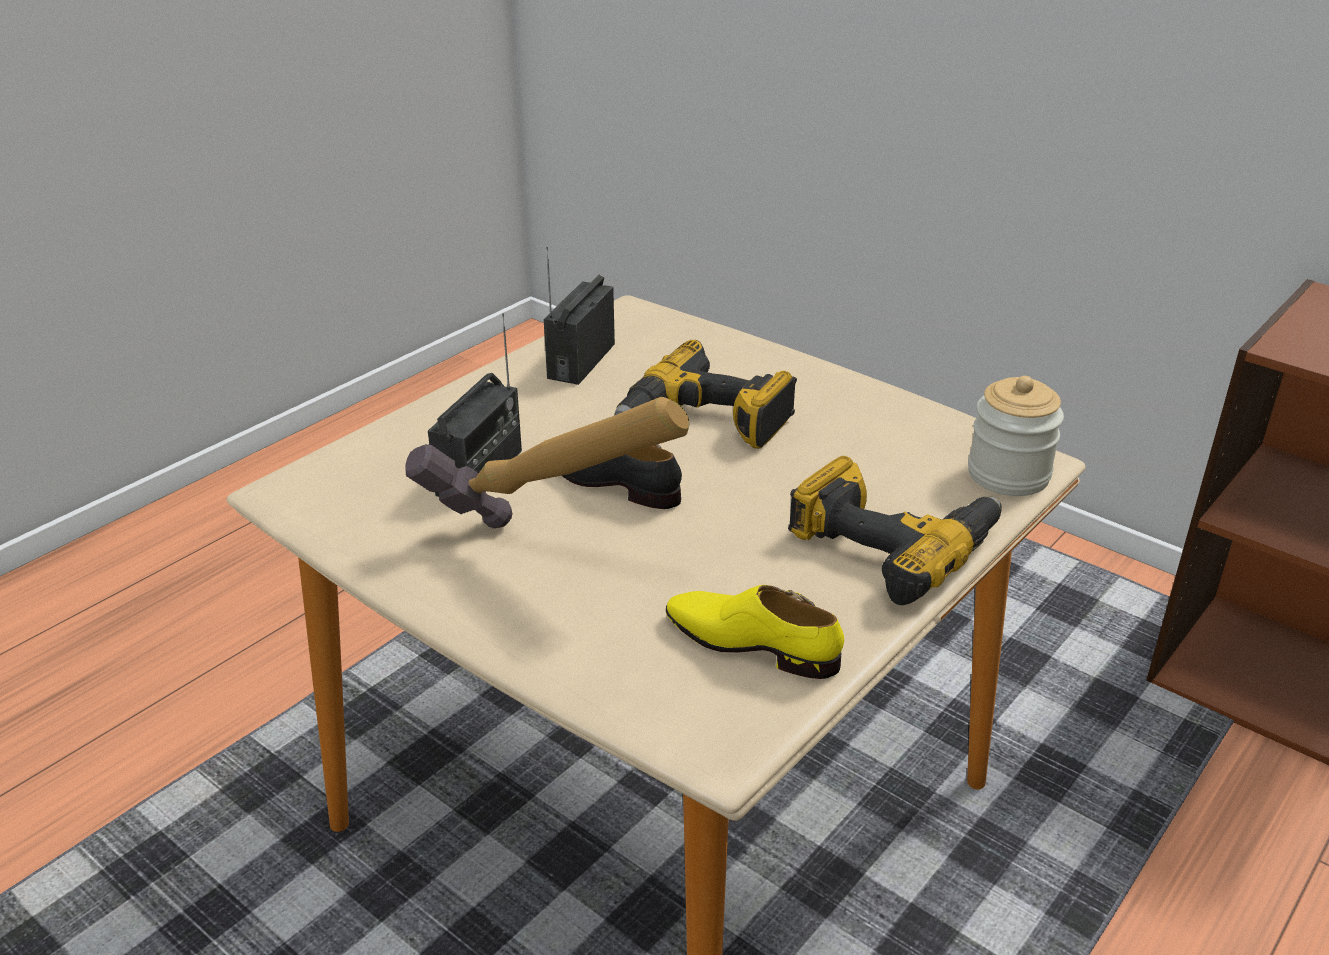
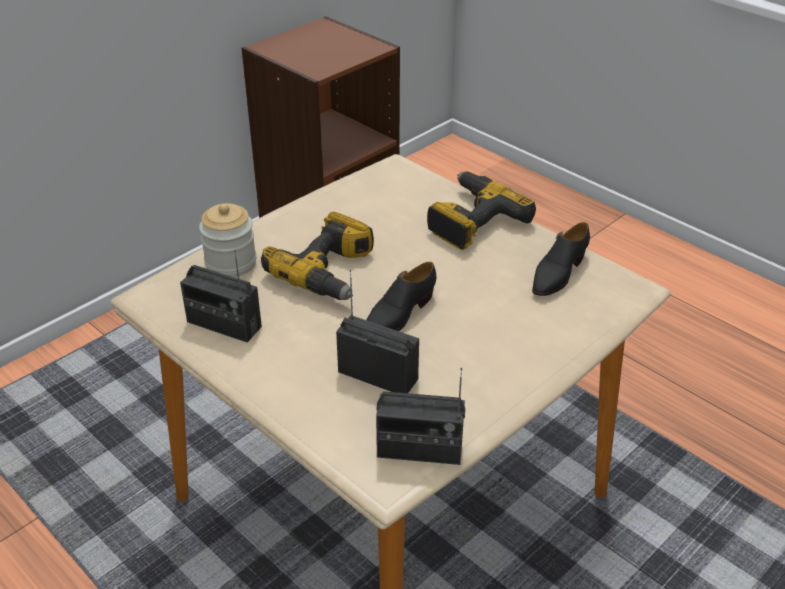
camera: 85 degrees left, 5 degrees up
hammer [405,397,690,528] -> none
yellow shoe [666,585,844,679] -> black shoe [532,222,590,296]
jar [968,376,1064,496] -> jar moved to [199,203,256,277]
none -> radio [376,368,465,465]

